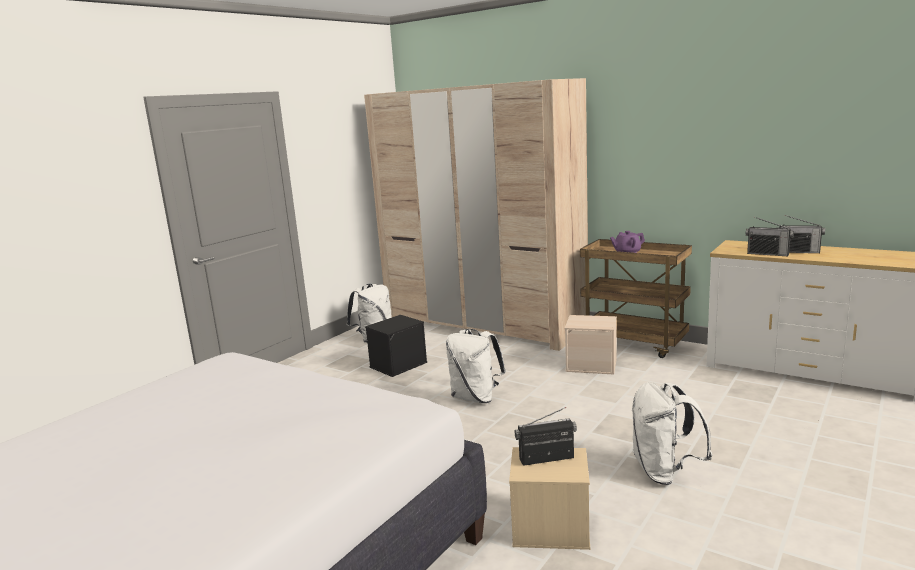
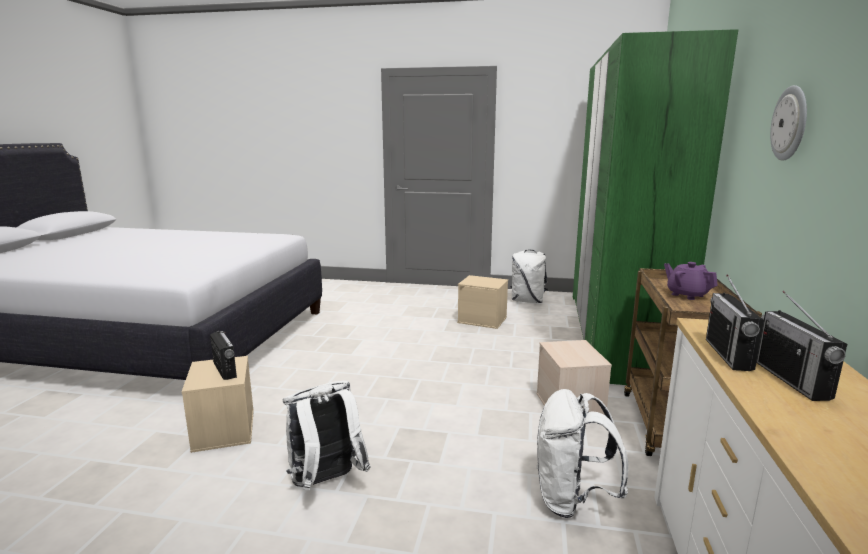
camera: 65 degrees right, 0 degrees up
beige wardrobe [364,78,588,351] -> green wardrobe [573,29,738,386]
black storage box [365,315,427,377] -> beige storage box [457,275,508,329]
white backpack [446,329,506,403] -> white backpack moved to [536,389,628,518]
none -> wall clock [770,85,807,161]

